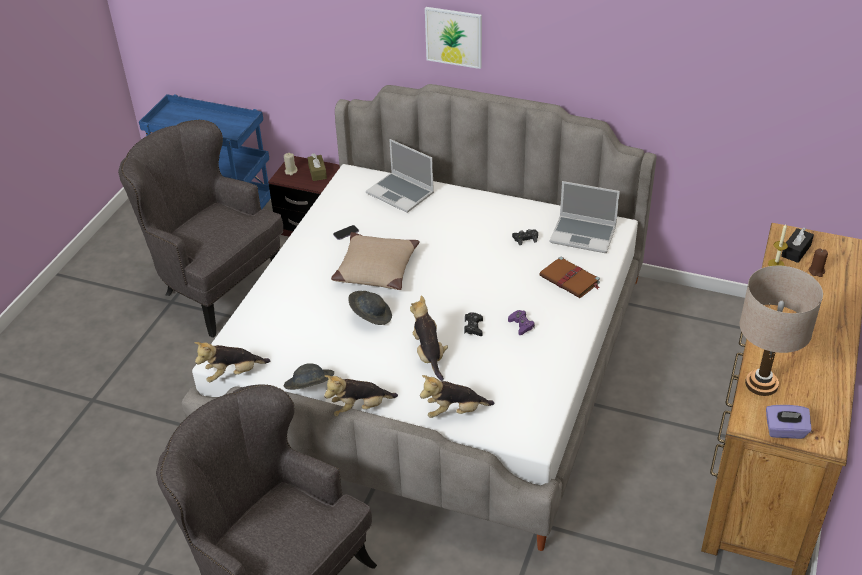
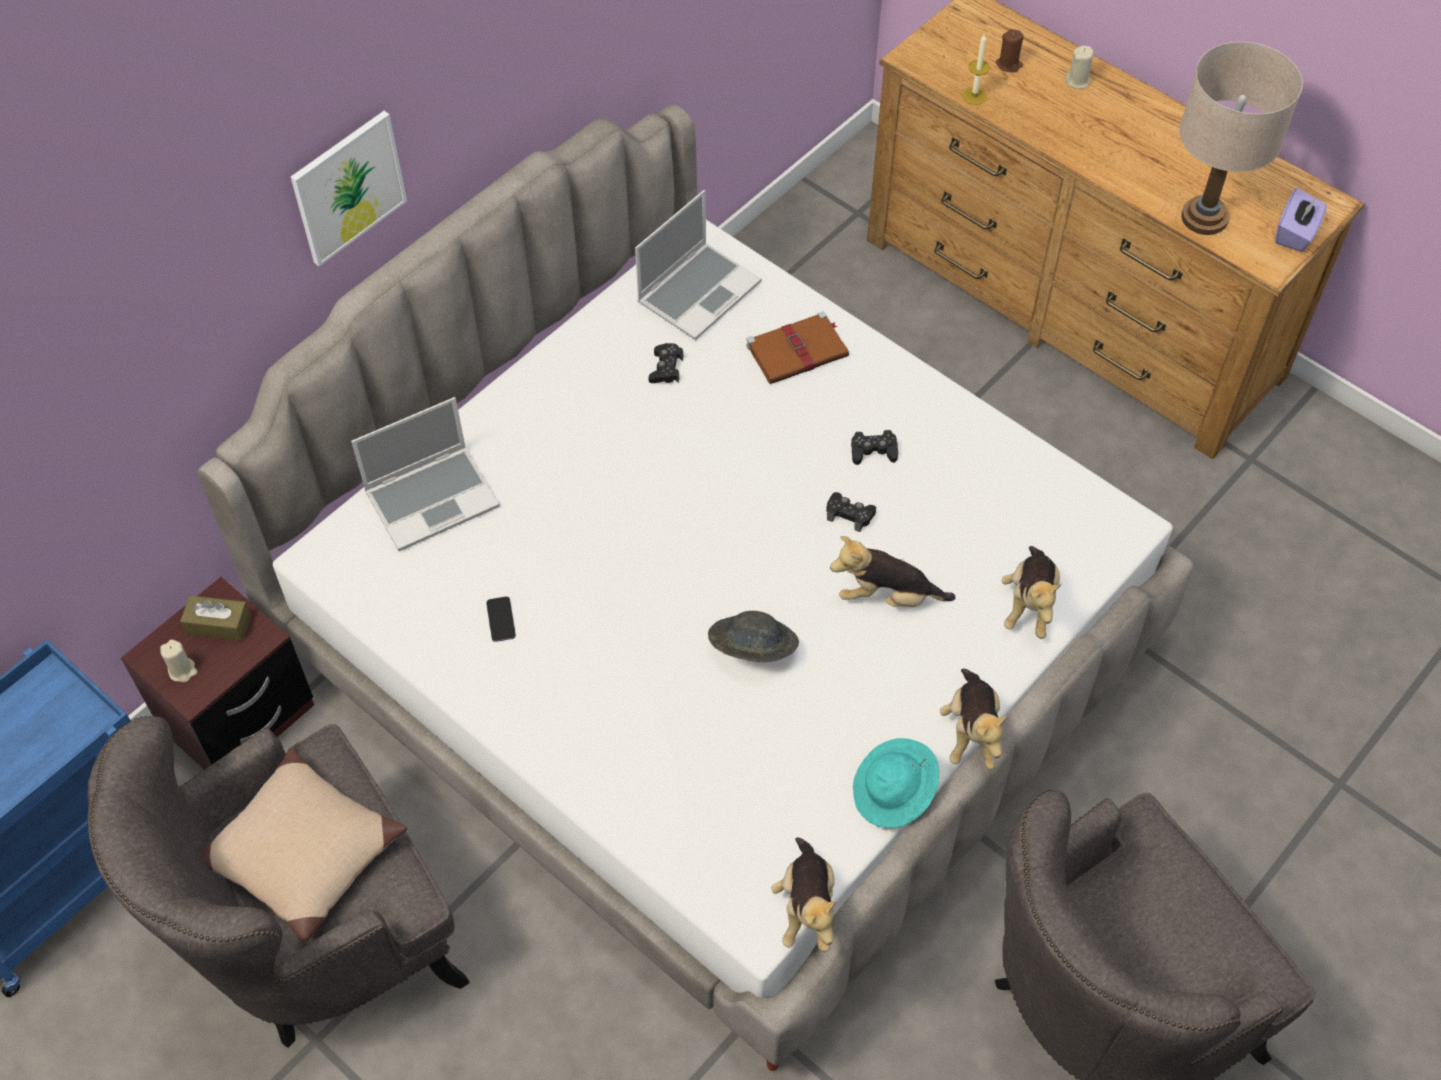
camera: 70 degrees left, 15 degrees up
grey hat [284,364,334,390] -> turquoise hat [853,738,939,828]
beige pillow [331,232,420,290] -> beige pillow moved to [202,748,407,942]
purple game controller [508,310,535,335] -> black game controller [851,430,898,465]
black tissue box [781,227,814,263] -> none
none -> beige candle [1065,45,1094,89]

